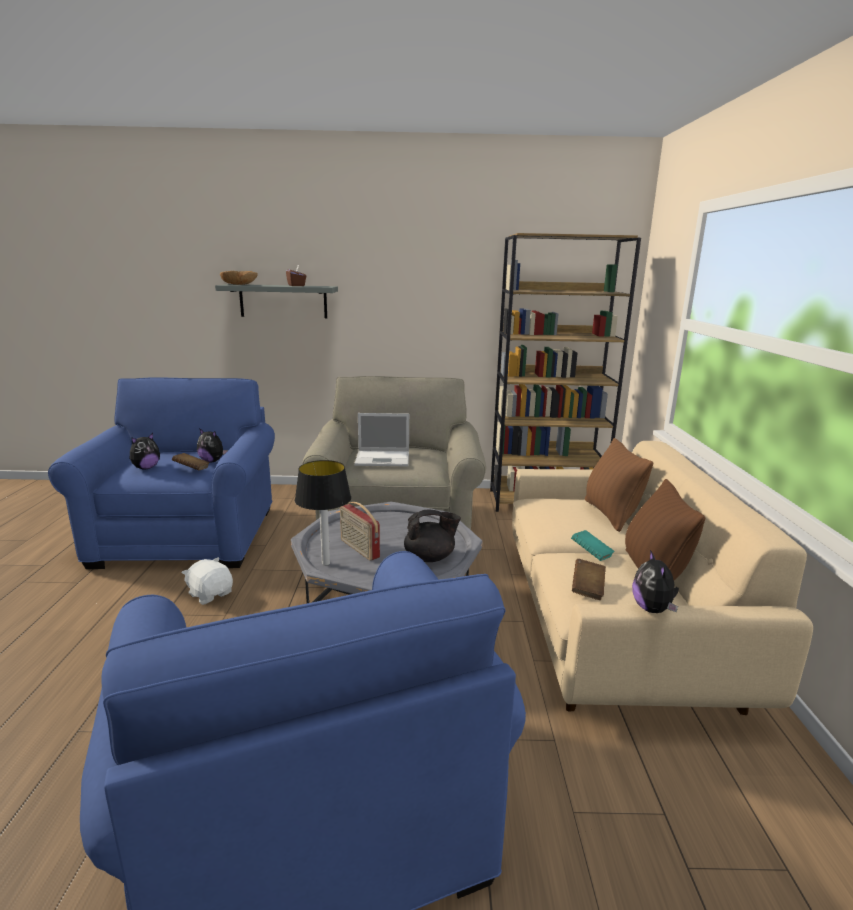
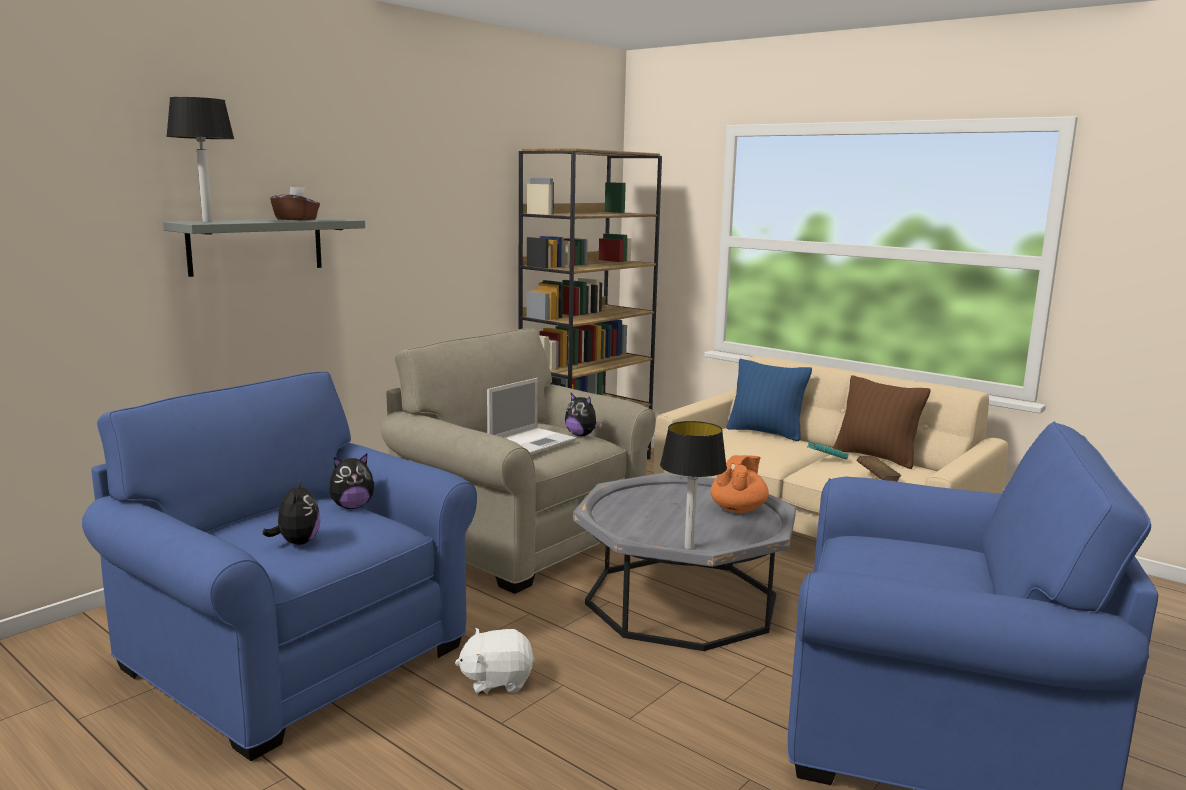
camera: 50 degrees left, 5 degrees down
brown book [172,453,209,470] -> none
brown bowl [220,271,258,285] -> table lamp [166,97,234,222]
radio [340,502,380,561] -> none
black teapot [404,509,461,562] -> orange teapot [710,455,769,513]
brown pillow [585,438,653,532] -> blue pillow [726,359,812,441]
plush toy [632,550,679,613] -> plush toy moved to [565,393,602,436]

